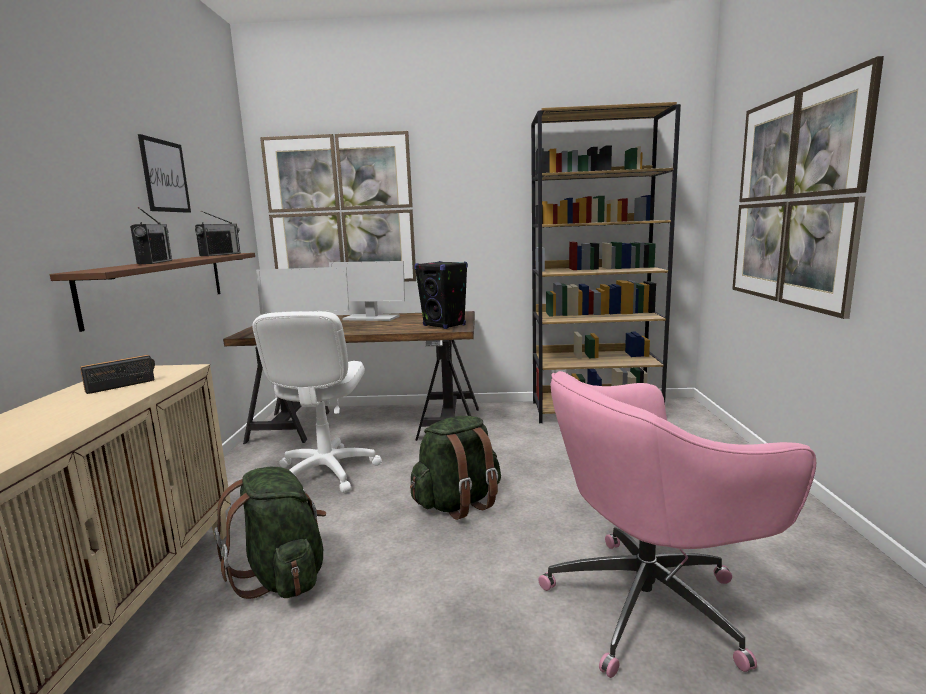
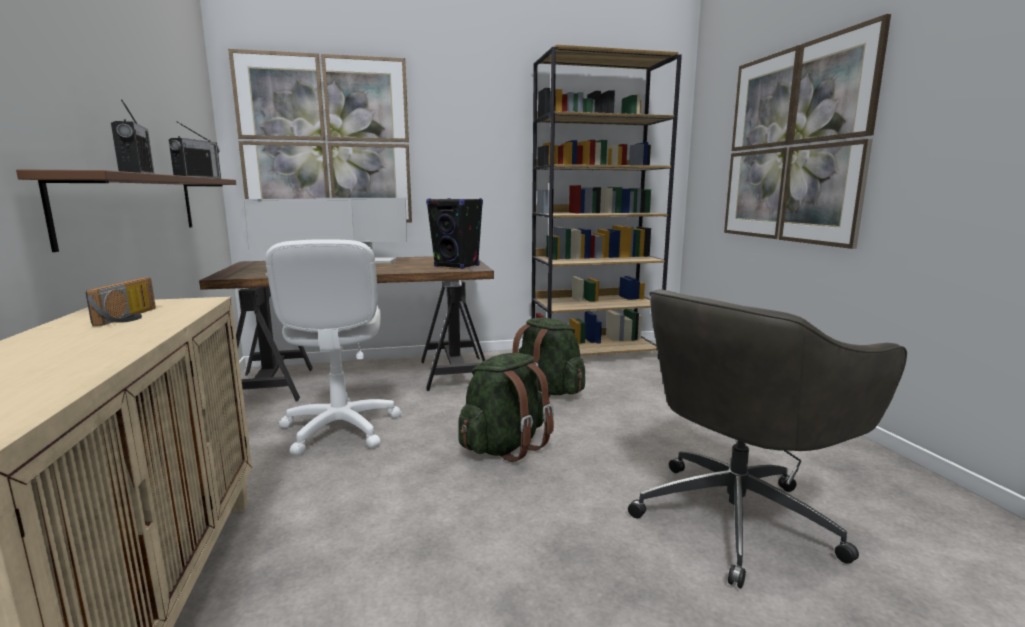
camera: 15 degrees left, 0 degrees up
radio [80,355,155,394] -> radio turned 150 degrees clockwise [85,278,156,326]
picture [138,134,191,213] -> none
green backpack [214,467,326,599] -> green backpack moved to [512,318,585,397]
pink office chair [538,371,816,678] -> grey office chair [628,289,907,589]

